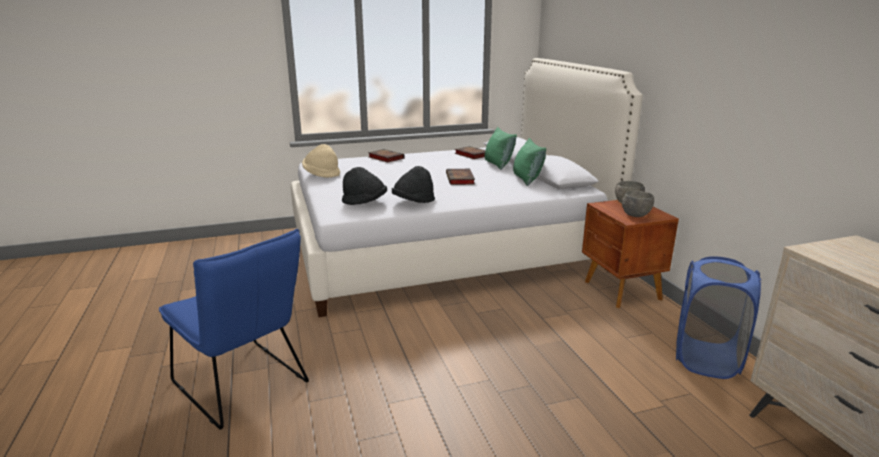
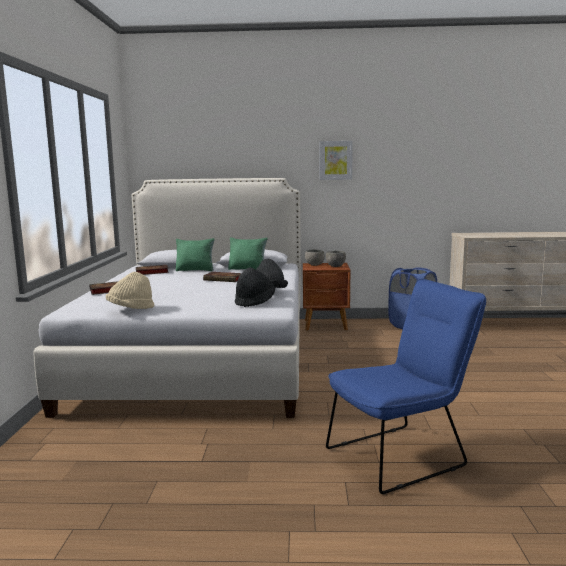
camera: 70 degrees left, 10 degrees down
none -> picture [319,141,353,180]

